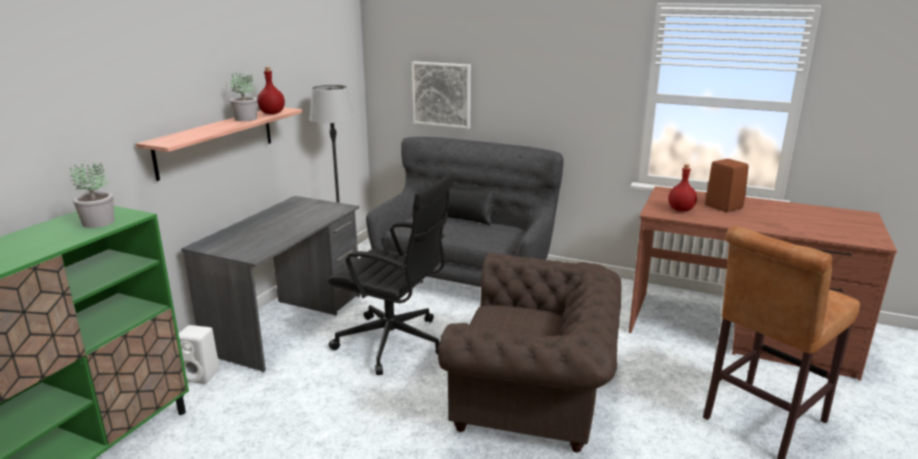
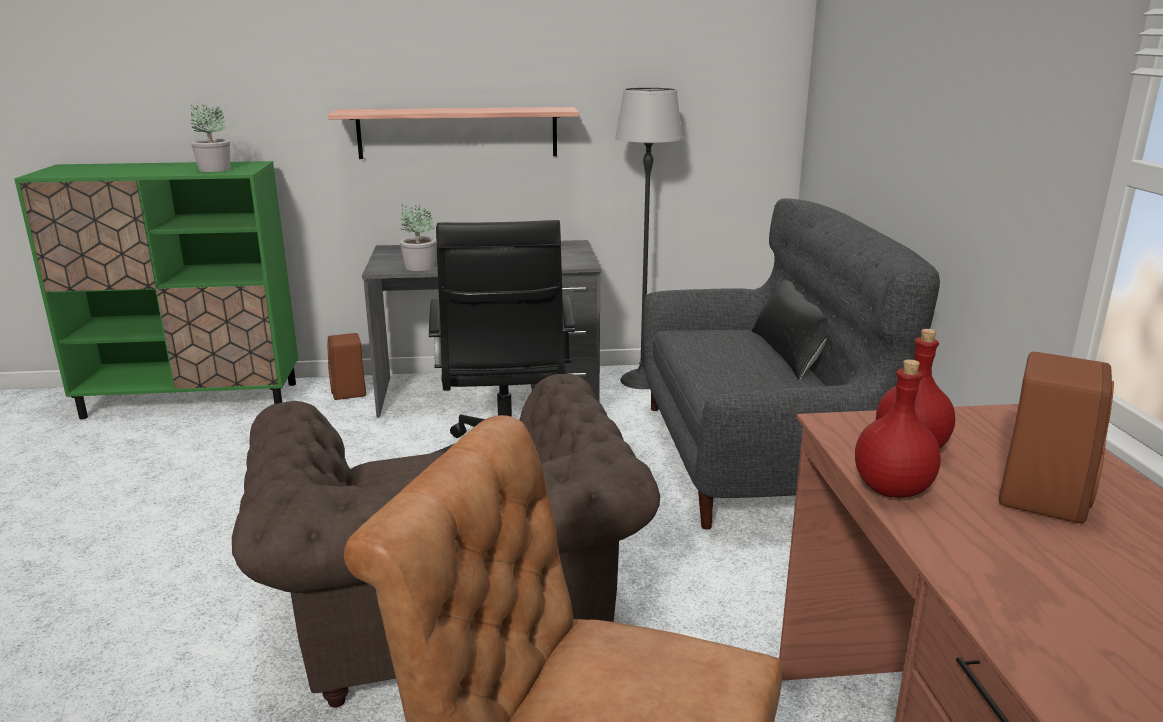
camera: 60 degrees right, 0 degrees up
white speaker [179,325,220,384] -> brown speaker [327,333,366,400]
potted plant [230,73,257,121] -> potted plant moved to [400,203,436,271]
red bottle [257,67,285,114] -> red bottle moved to [855,359,941,498]
picture [412,61,471,129] -> none

